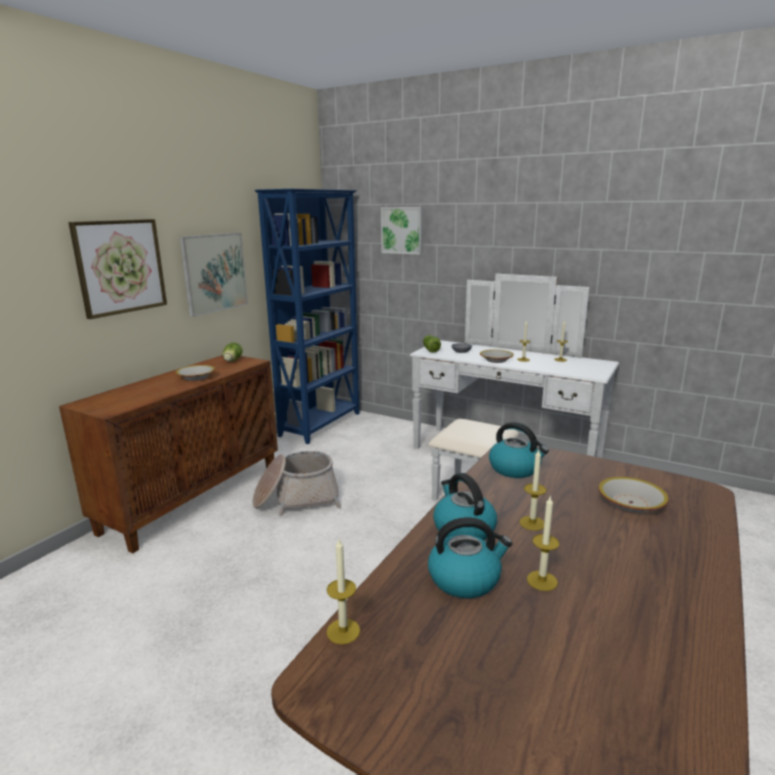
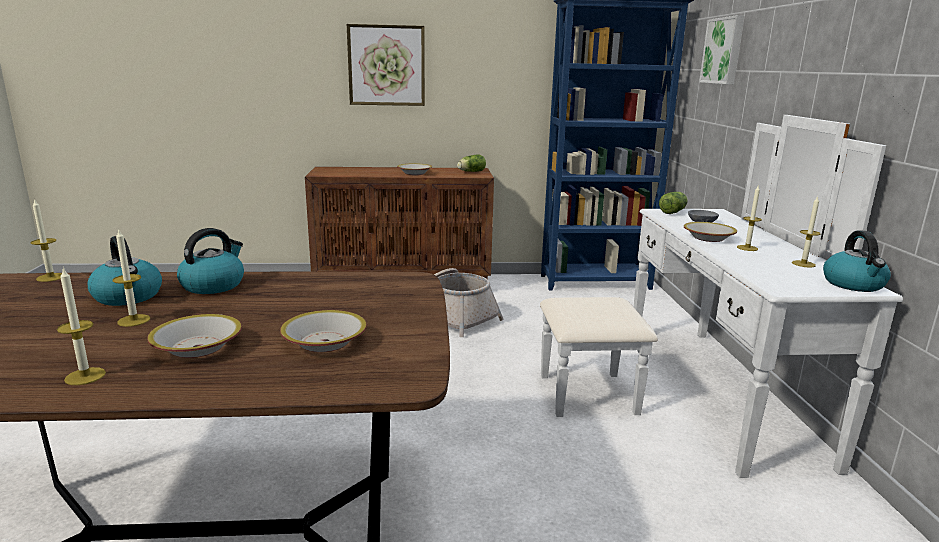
camera: 55 degrees right, 0 degrees up
picture [179,233,248,317] -> none
kettle [489,422,549,478] -> kettle moved to [823,231,891,292]
candle [520,449,547,531] -> candle moved to [57,267,106,385]
none -> bowl [147,314,242,358]

